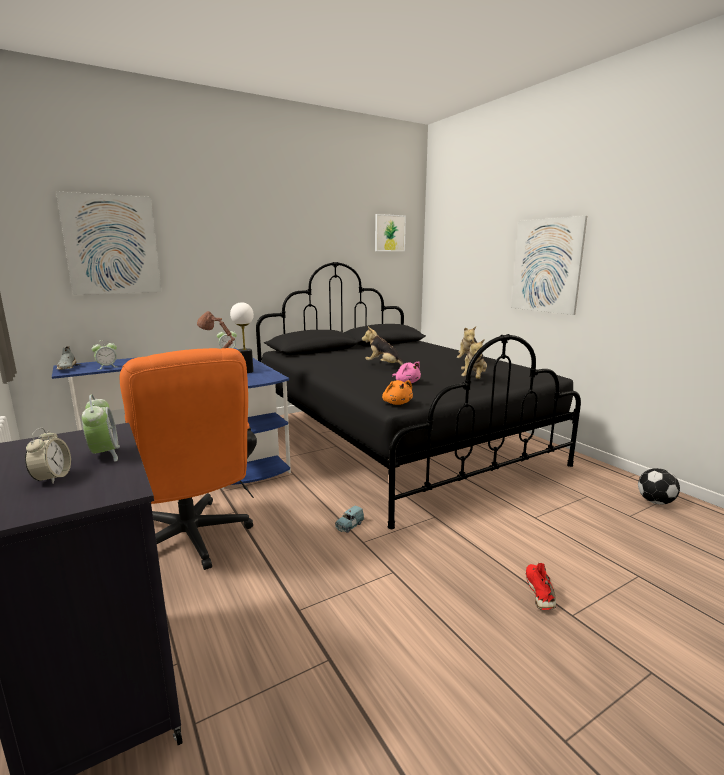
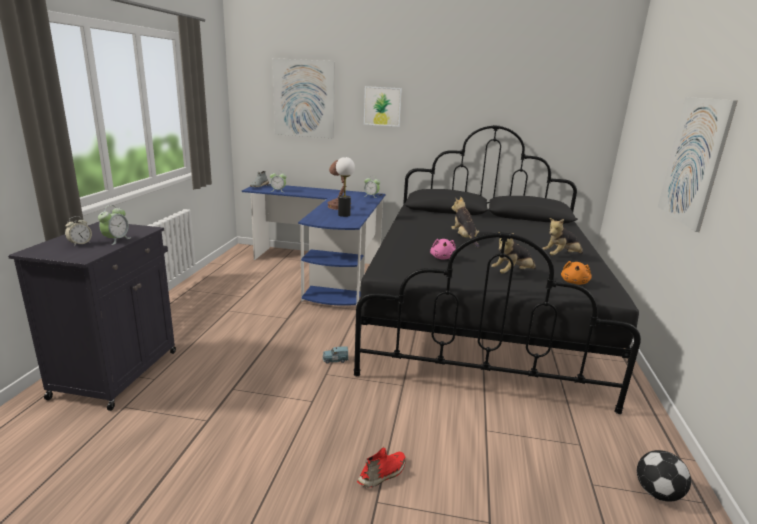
camera: 40 degrees right, 5 degrees up
orange office chair [120,348,257,570] -> none
picture [375,214,406,251] -> picture moved to [364,86,402,127]
orange plush toy [382,380,413,405] -> orange plush toy moved to [561,261,592,285]

